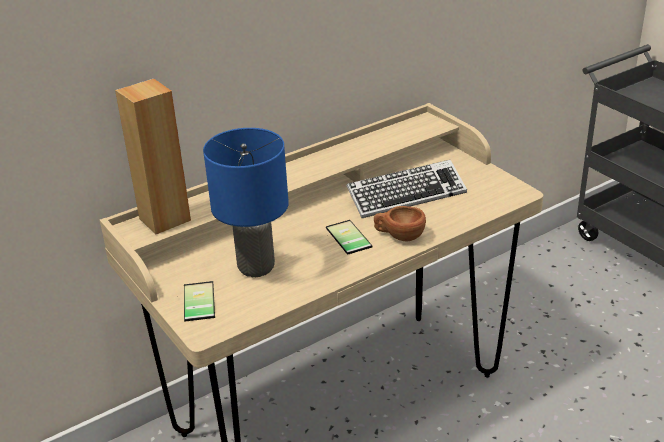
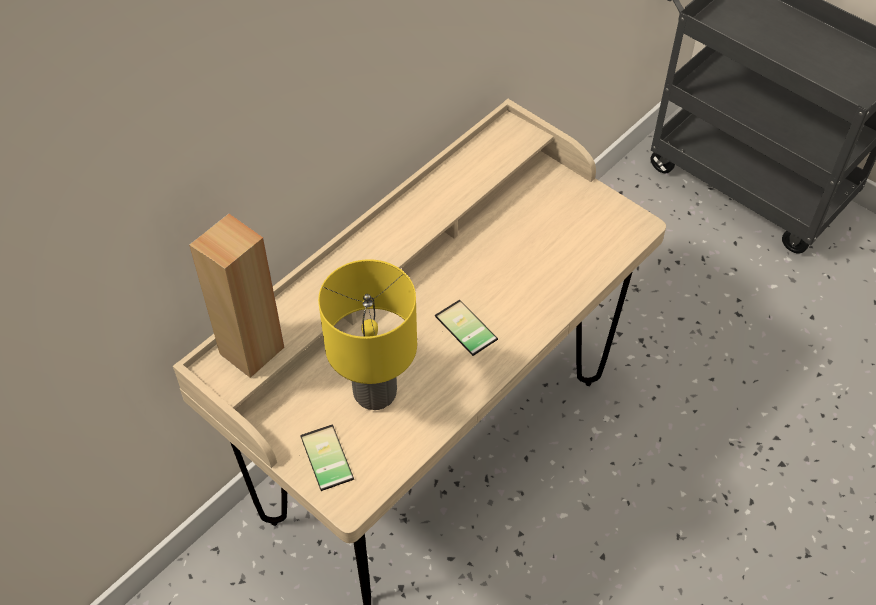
camera: 15 degrees left, 20 degrees up
blue table lamp [203,128,289,277] -> yellow table lamp [318,259,417,410]
keyboard [347,160,467,218] -> none
brown cup [374,206,426,241] -> none

